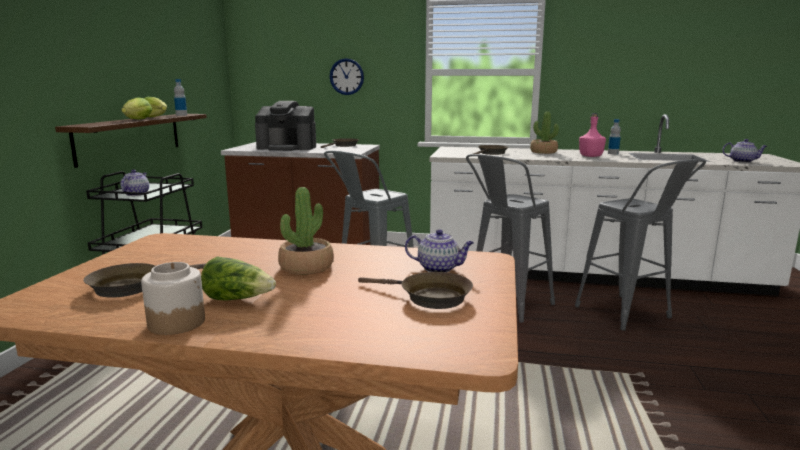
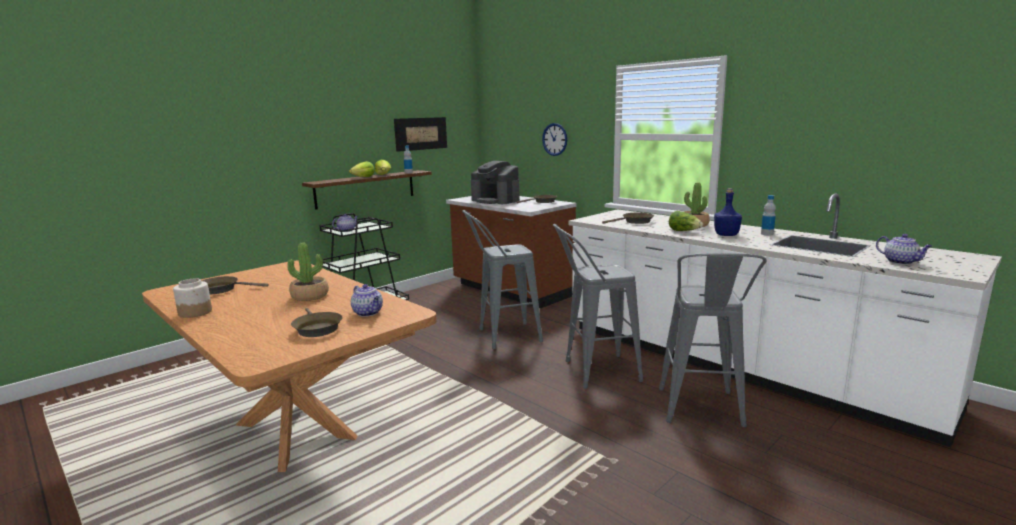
camera: 35 degrees right, 0 degrees up
lettuce [201,256,276,301] -> lettuce moved to [669,211,703,231]
pink bottle [579,113,606,157] -> blue bottle [714,189,742,236]
none -> picture [394,117,447,152]

